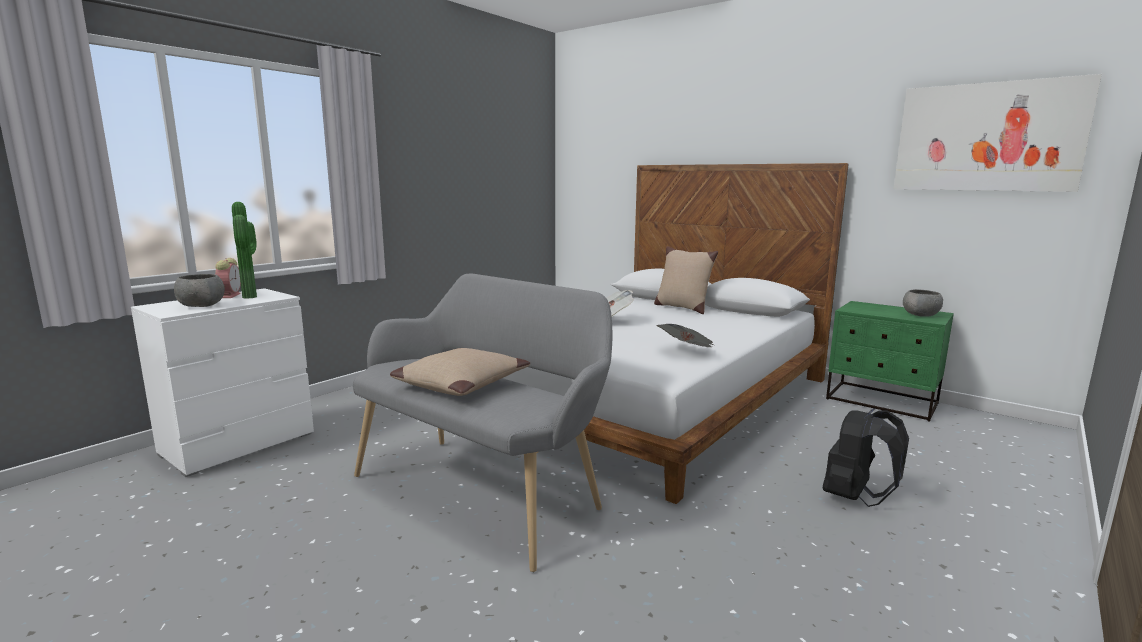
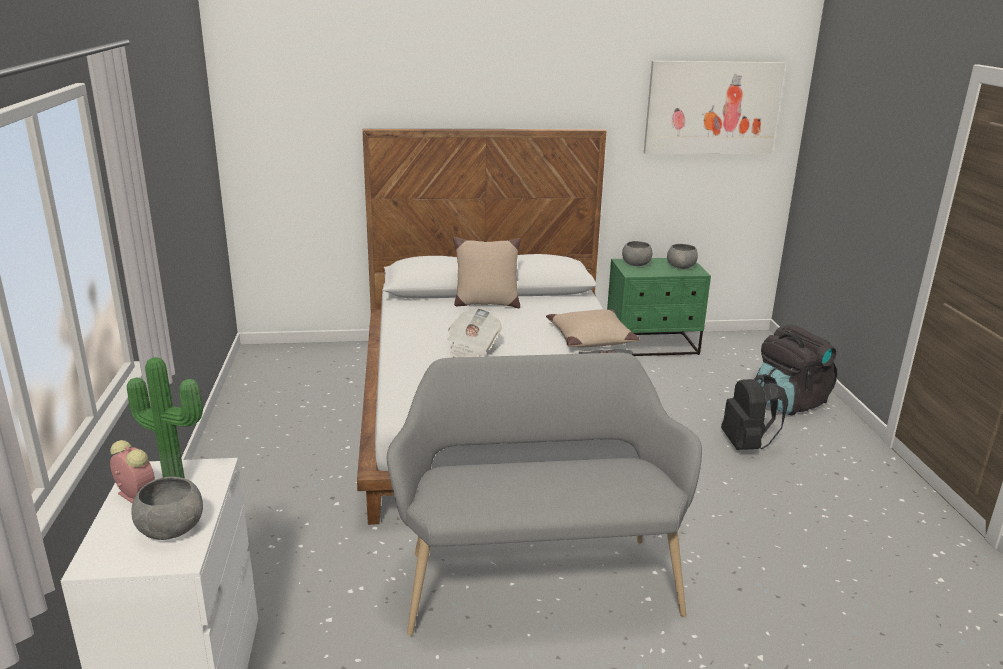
camera: 45 degrees left, 10 degrees up
beige pillow [390,348,530,396] -> beige pillow moved to [546,309,640,347]
none -> grey bowl [622,241,653,266]
none -> black backpack [756,324,837,415]

